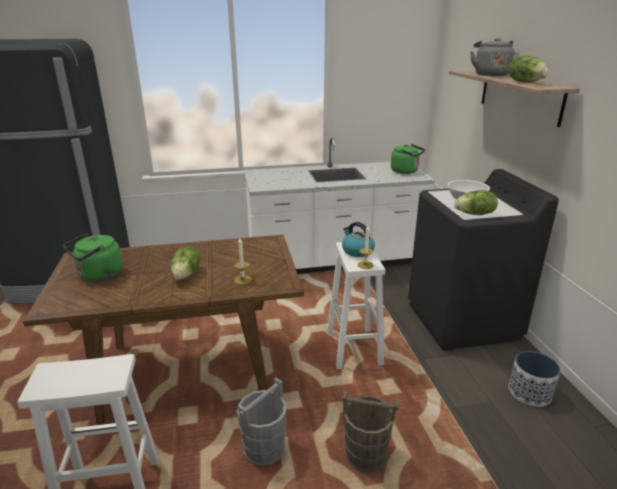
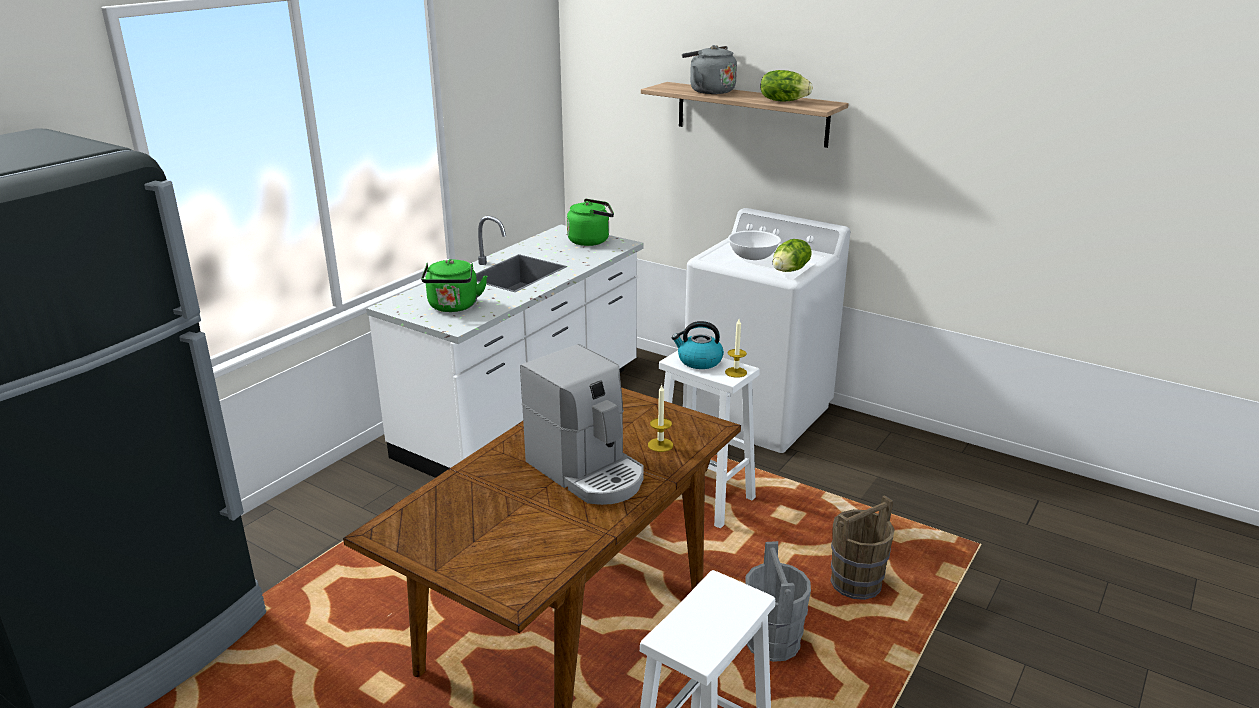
camera: 45 degrees left, 0 degrees up
green kettle [63,234,123,281] -> green kettle moved to [421,259,487,312]
lettuce [170,246,201,280] -> coffee machine [520,344,644,505]
black washing machine [408,169,559,350] -> white washing machine [683,208,850,453]
planter [509,351,560,407] -> none

